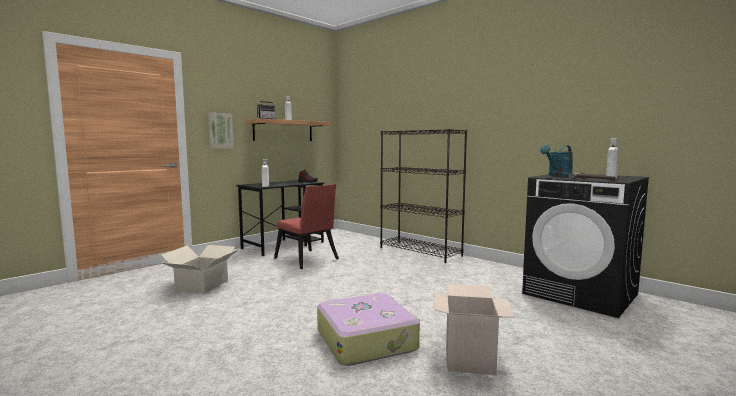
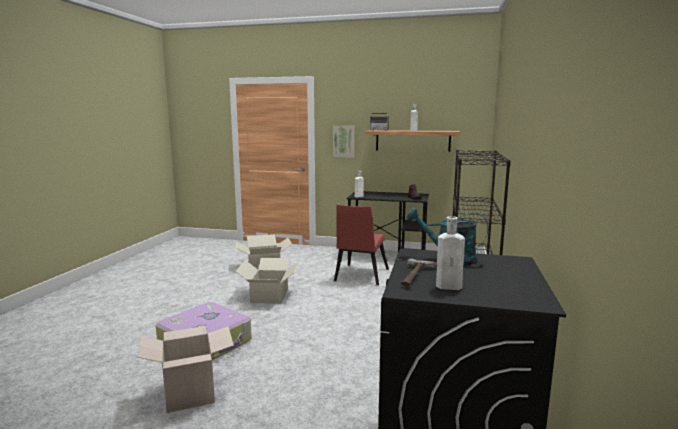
camera: 60 degrees right, 5 degrees up
none -> cardboard box [235,258,300,304]

